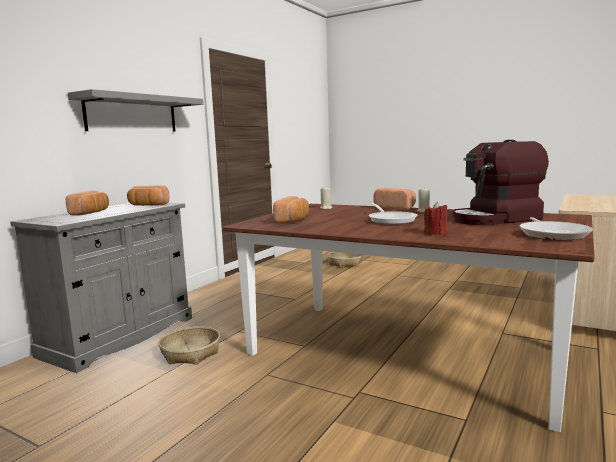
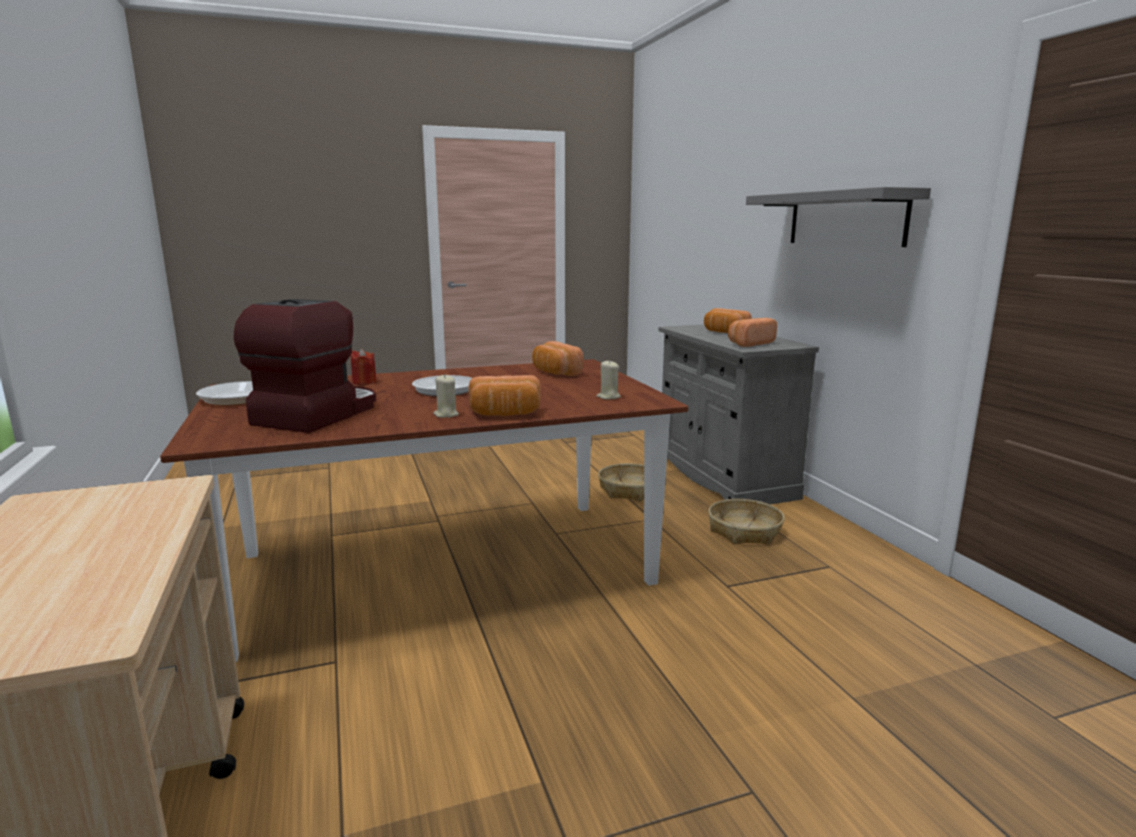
camera: 130 degrees right, 5 degrees up
basket [328,252,363,268] -> basket moved to [708,499,785,545]

